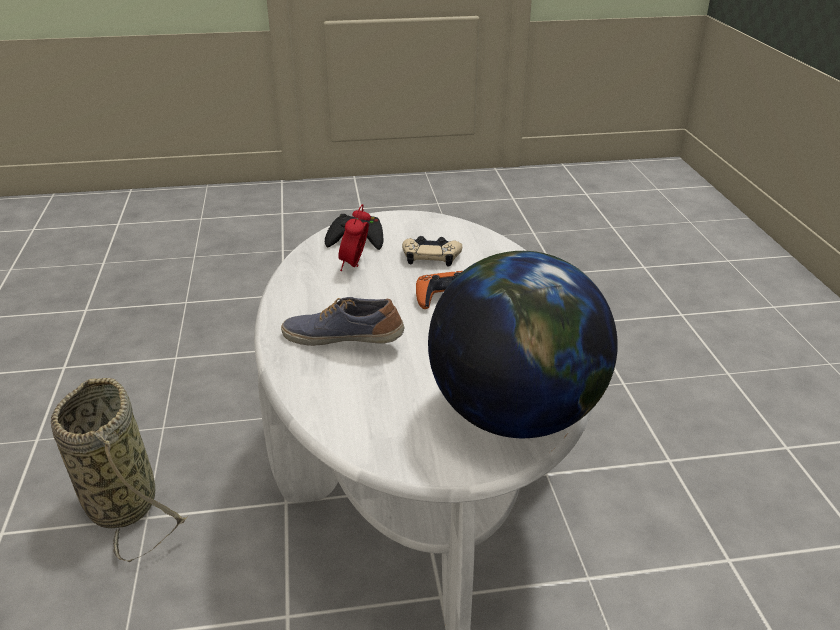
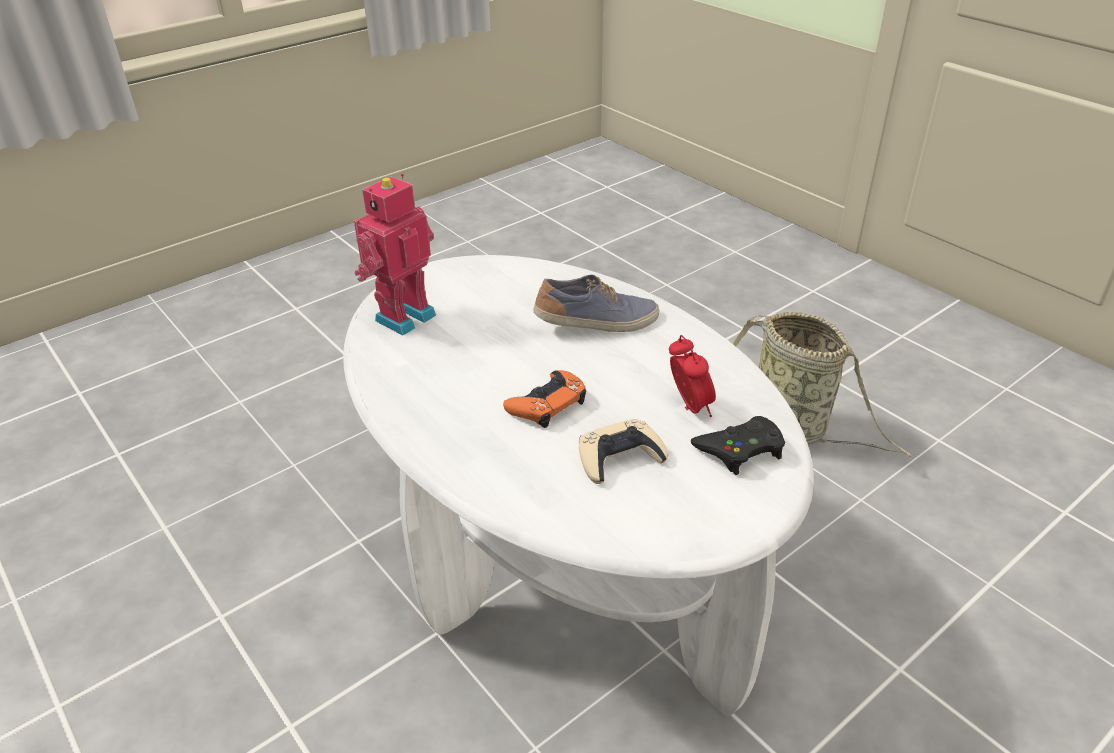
camera: 150 degrees right, 5 degrees up
globe [428,251,617,438] -> toy robot [354,173,436,335]

